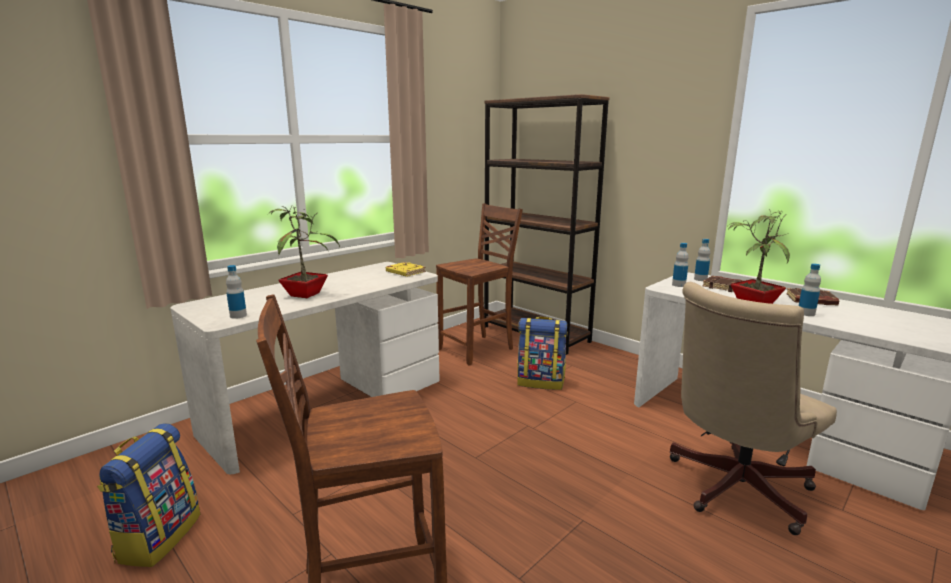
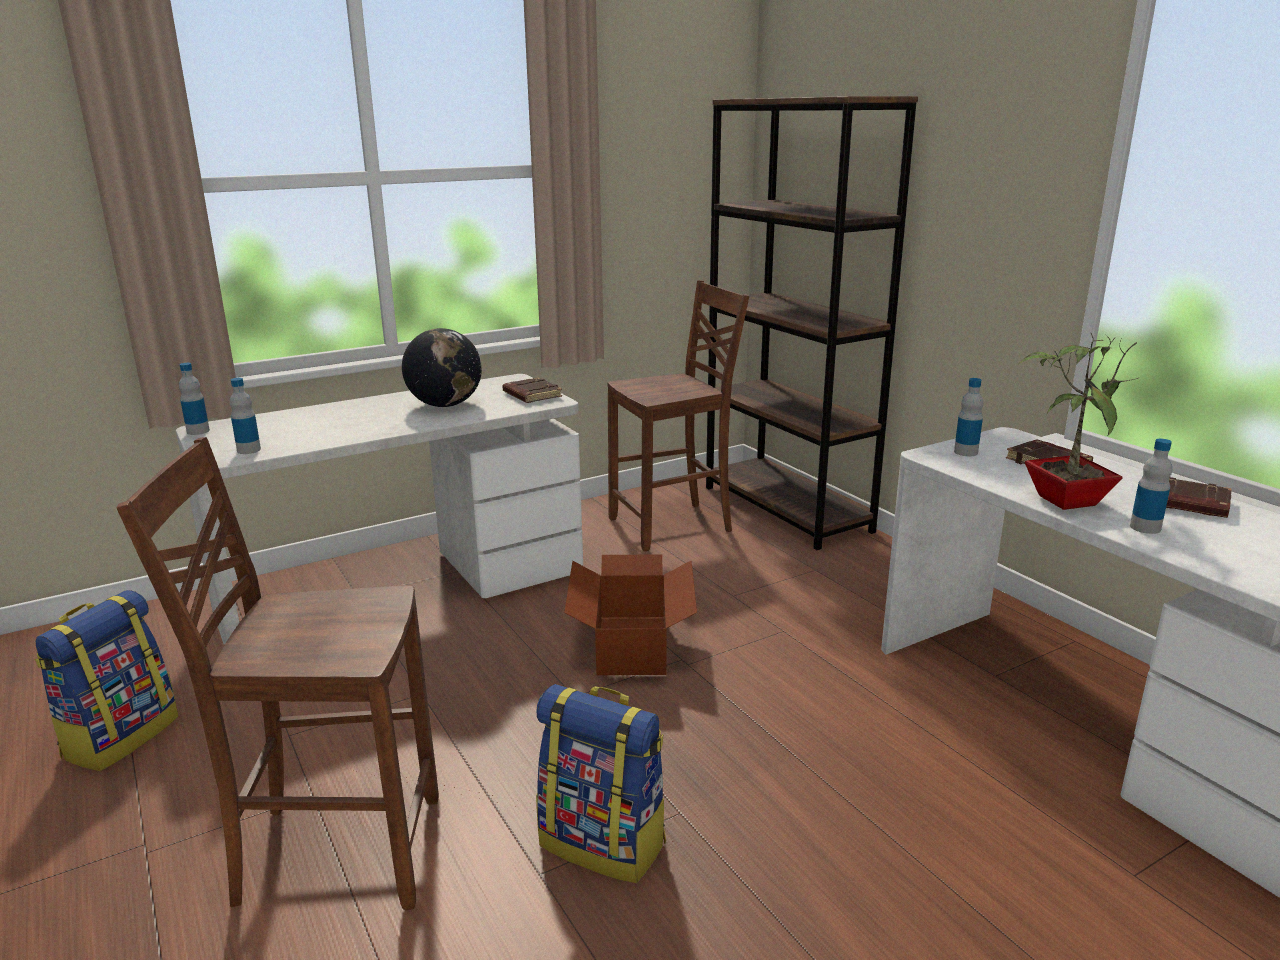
camera: 15 degrees right, 5 degrees up
potted plant [268,204,340,298] -> none
yellow book [386,262,426,277] -> brown book [502,378,562,403]
backpack [517,317,568,390] -> backpack moved to [536,684,666,883]
beige office chair [670,282,837,535] -> none
bottle [694,239,710,281] -> bottle moved to [179,363,210,435]
none -> globe [402,328,482,407]
none -> cardboard box [564,554,697,675]

